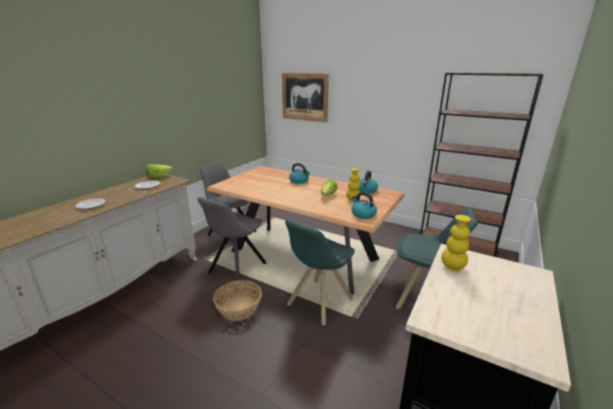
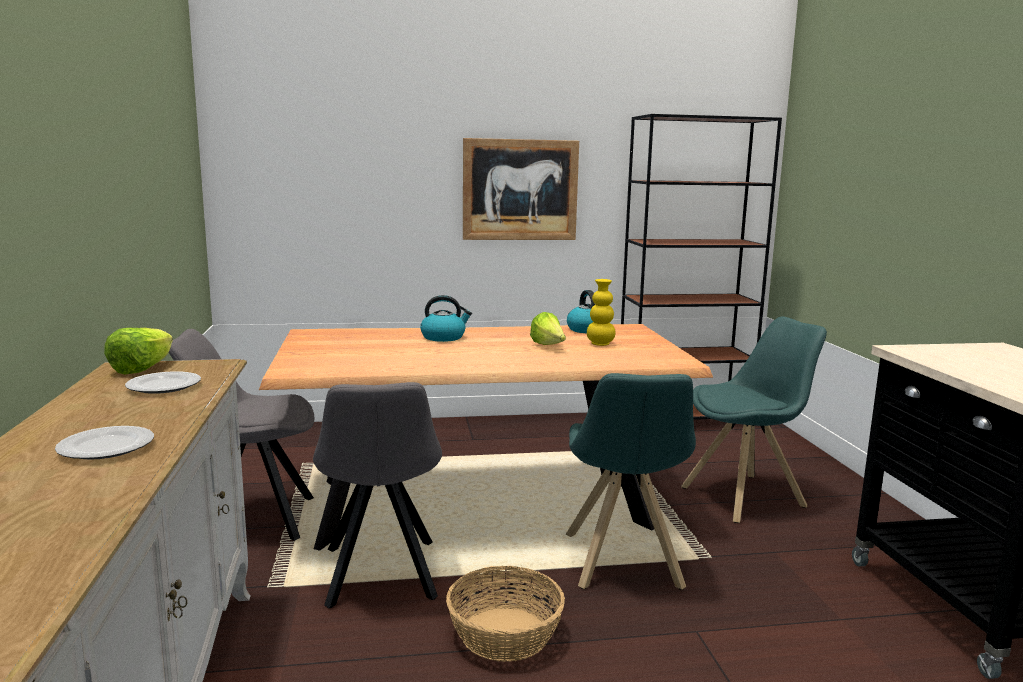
camera: 40 degrees left, 10 degrees down
picture [282,73,329,122] -> picture moved to [463,138,579,240]
kettle [351,192,377,219] -> none
yellow vase [441,215,471,271] -> none

